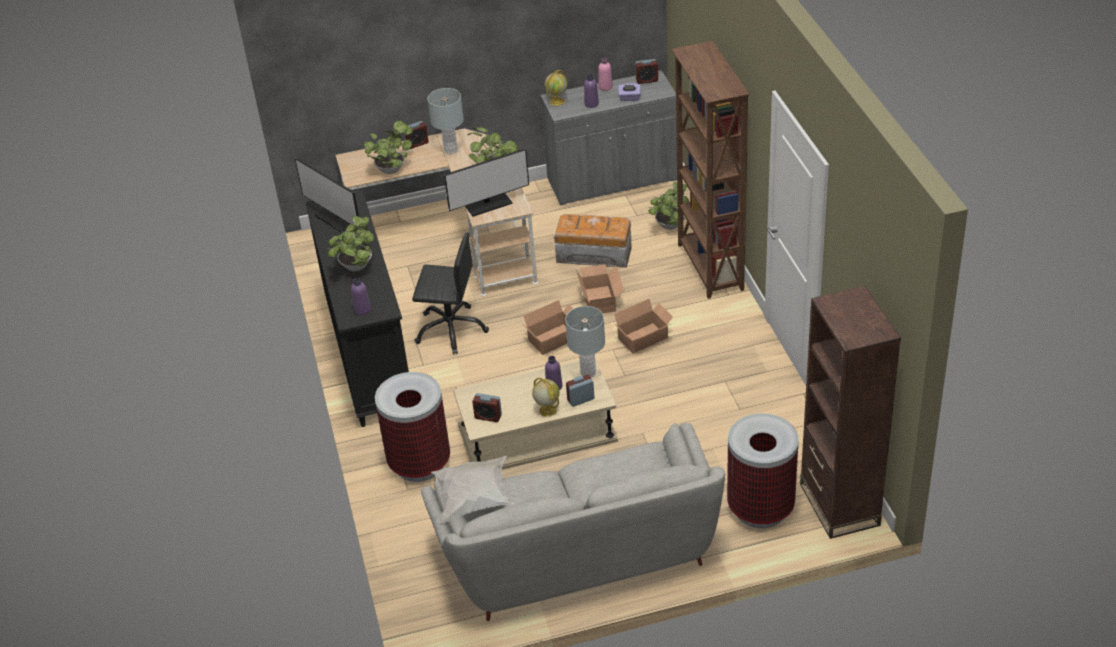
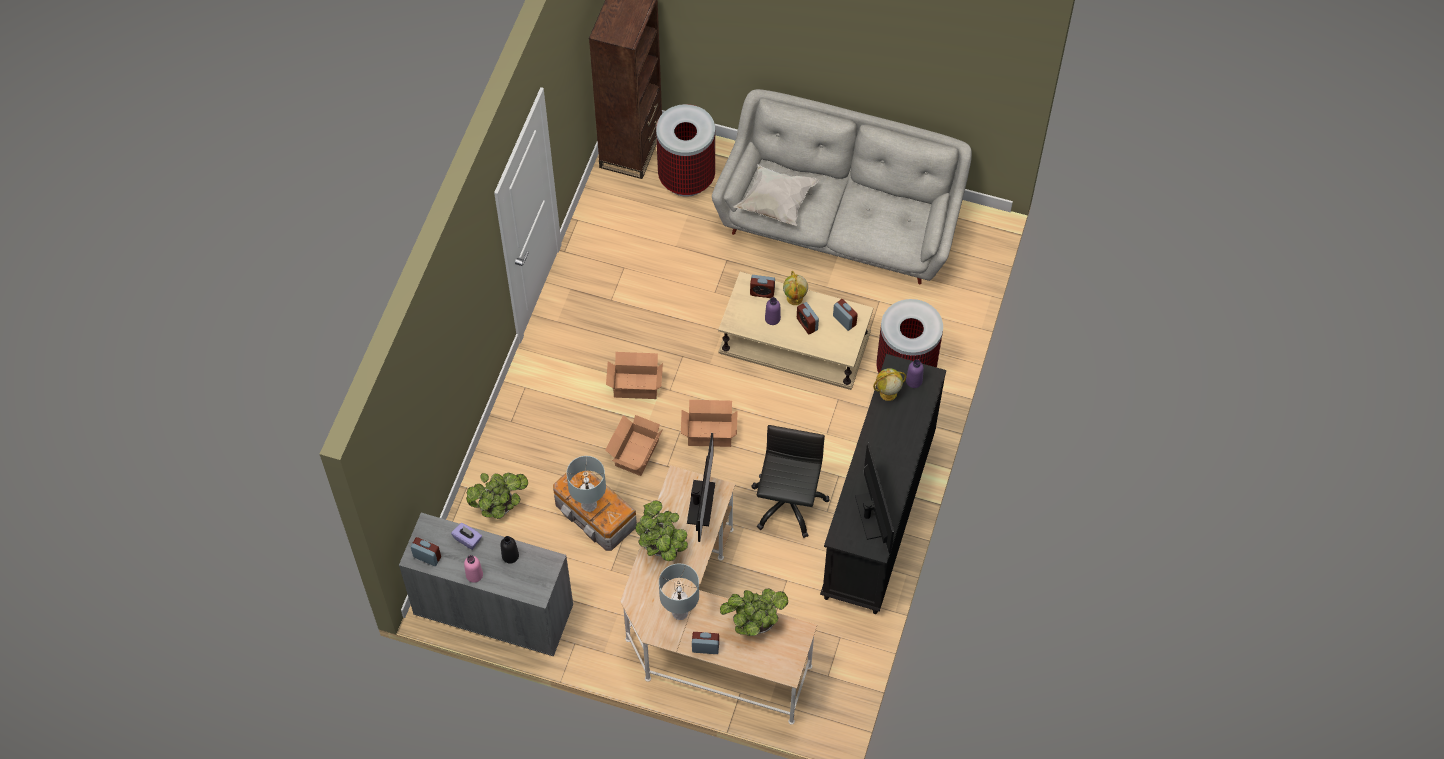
camera: 150 degrees left, 20 degrees up
potted plant [327,216,374,271] -> none
black office chair [412,232,489,354] -> black office chair turned 60 degrees clockwise [751,425,830,538]
white pillow [431,456,514,524] -> white pillow moved to [733,164,820,226]
monitor [444,148,529,217] -> monitor turned 90 degrees clockwise [687,433,715,542]
globe [545,70,568,106] -> globe moved to [873,368,906,401]
grey table lamp [565,306,605,378] -> grey table lamp moved to [566,456,606,512]
purple bottle [584,74,599,108] -> black bottle [500,536,519,564]
brown bookcase [671,41,750,299] -> none
none -> alarm clock [797,302,819,335]

